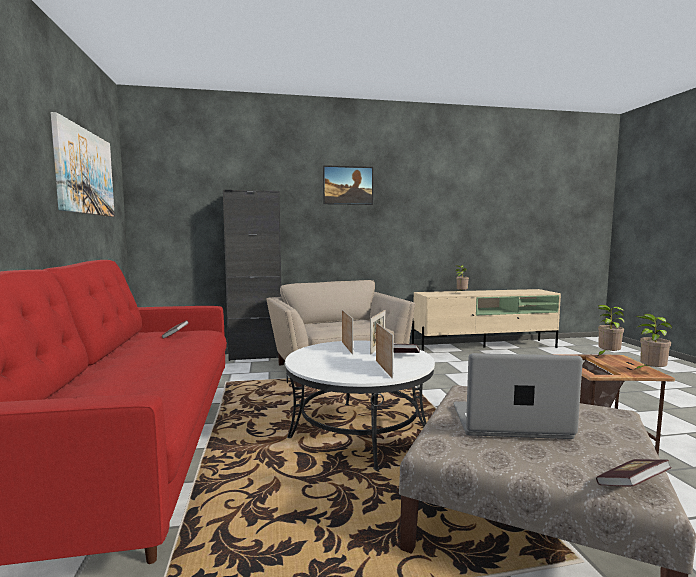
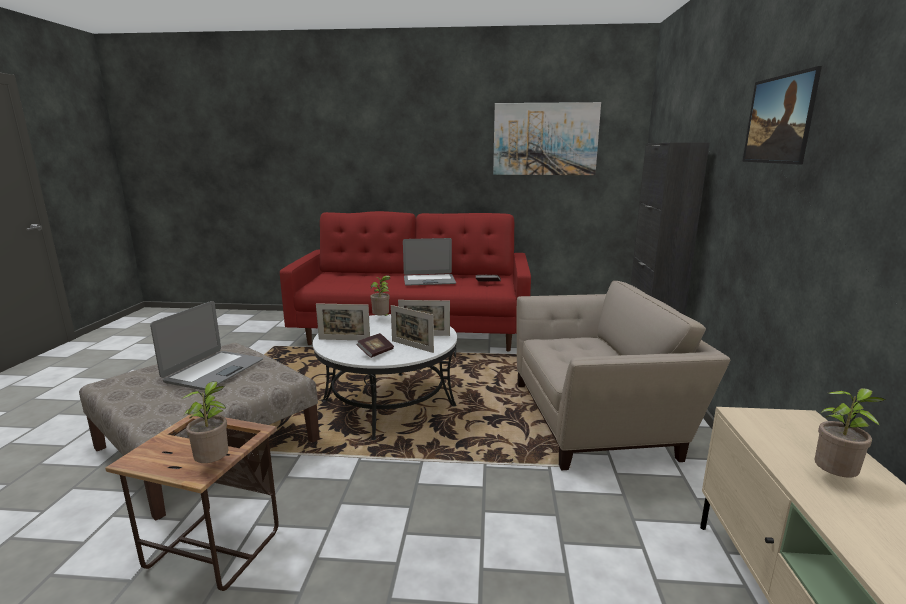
camera: 105 degrees right, 10 degrees up
book [596,459,672,486] -> none
potted plant [634,314,672,370] -> potted plant moved to [370,276,390,316]
none -> laptop [403,238,456,286]

